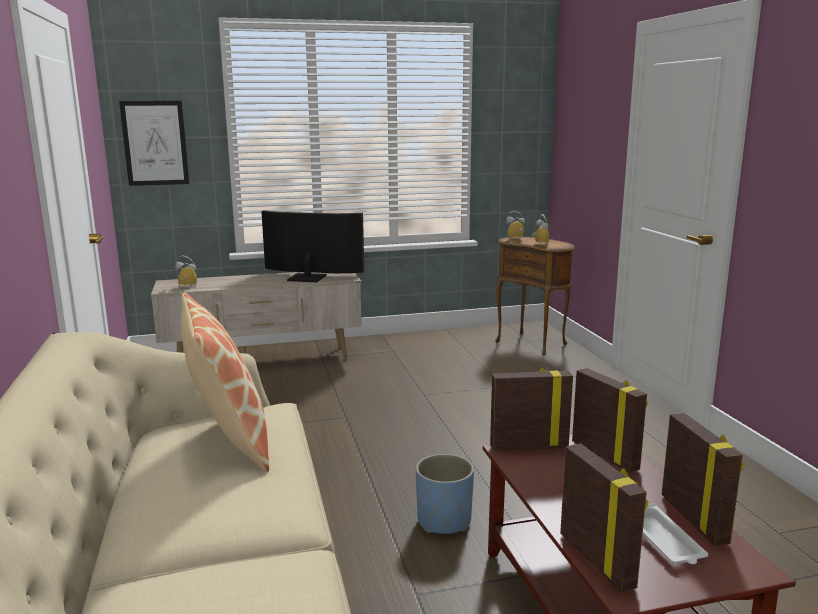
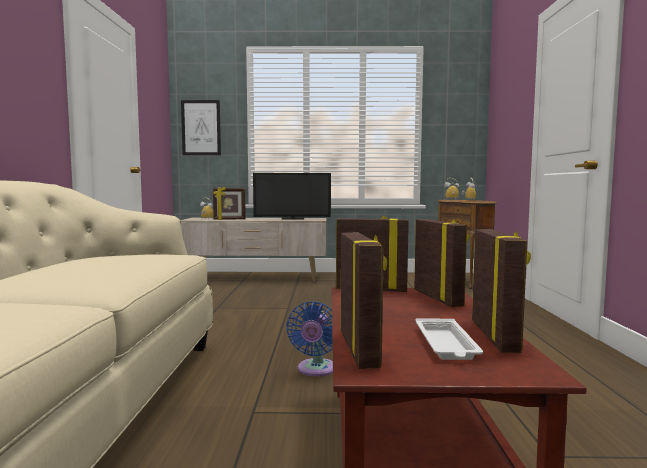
camera: 15 degrees right, 10 degrees down
pillow [181,292,269,472] -> none
television [261,210,364,282] -> television turned 150 degrees clockwise [253,173,331,219]
blue planter [416,454,474,534] -> blue fan [286,301,333,377]
none -> picture frame [213,187,246,220]

